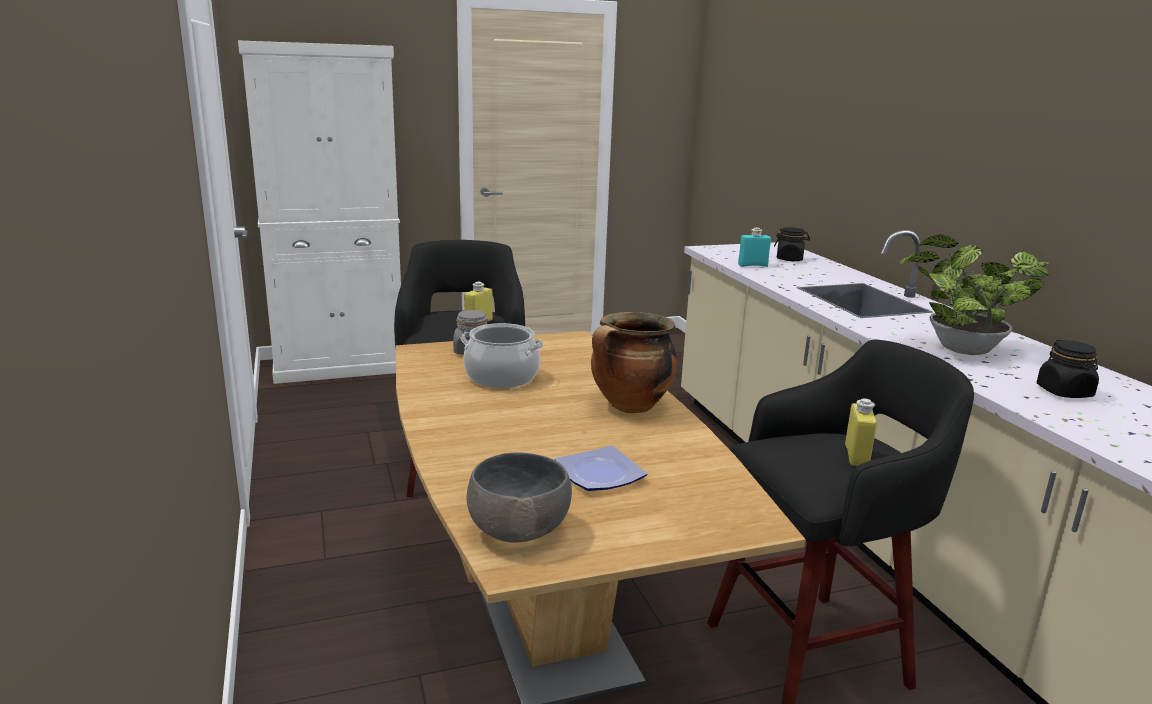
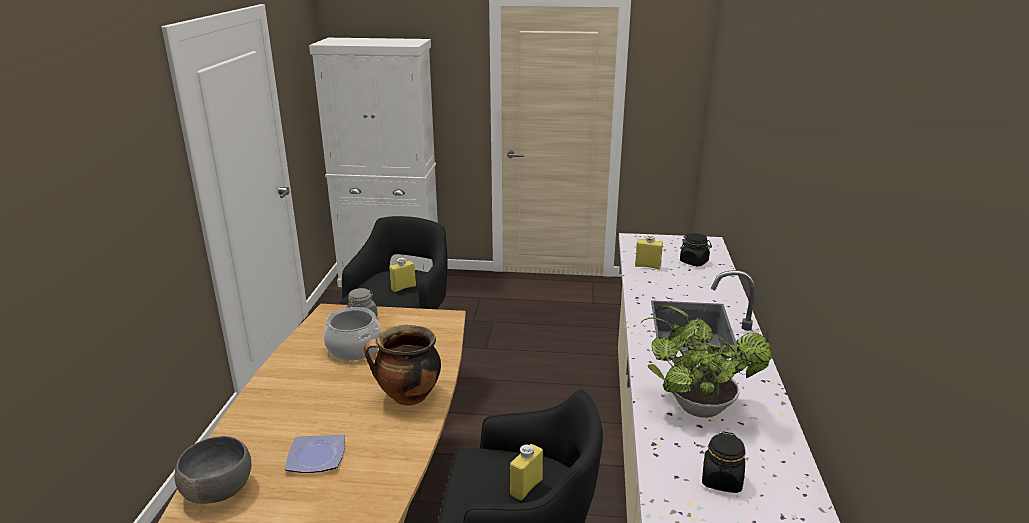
camera: 25 degrees right, 5 degrees up
turquoise bottle [738,228,771,267] -> yellow bottle [635,234,663,270]

